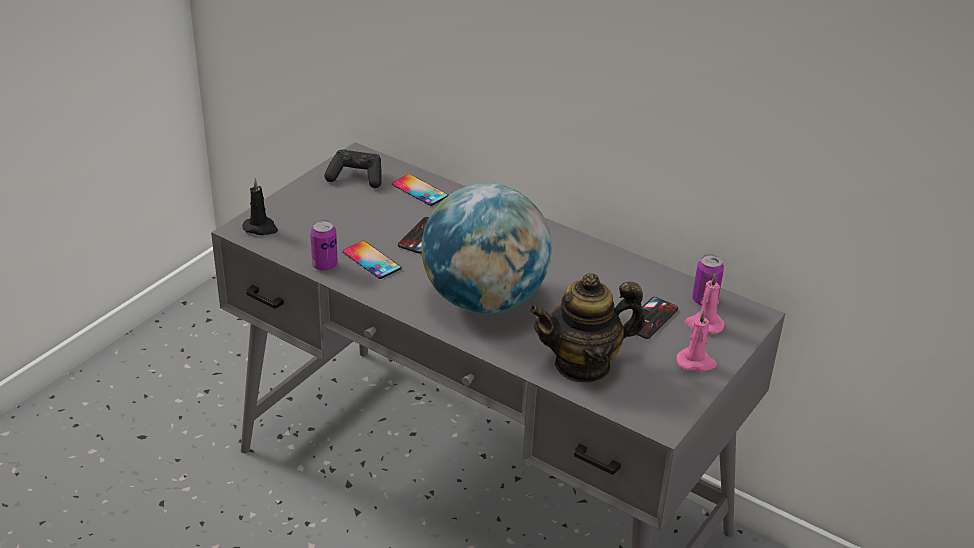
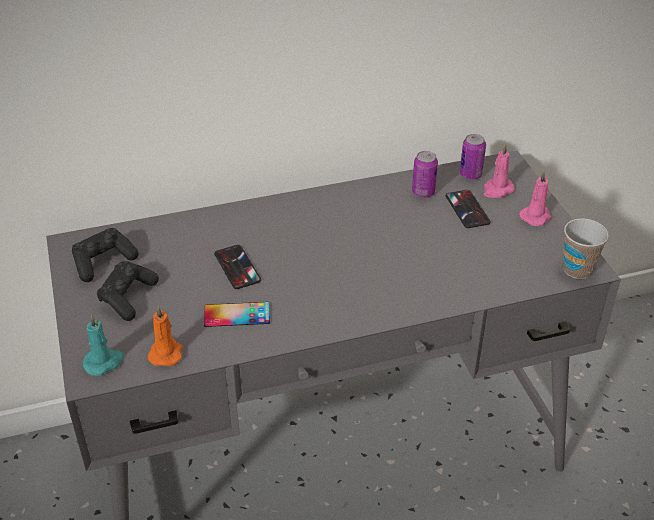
camera: 50 degrees left, 5 degrees up
black candle [242,178,278,235] -> turquoise candle [82,314,124,375]
can [310,220,338,271] -> can moved to [412,151,438,198]
phone [392,174,449,206] -> none
globe [421,183,552,314] -> none
teapot [529,273,645,383] -> none
none -> black game controller [97,261,159,321]
none -> orange candle [148,306,183,366]
none -> cup [563,218,609,279]

